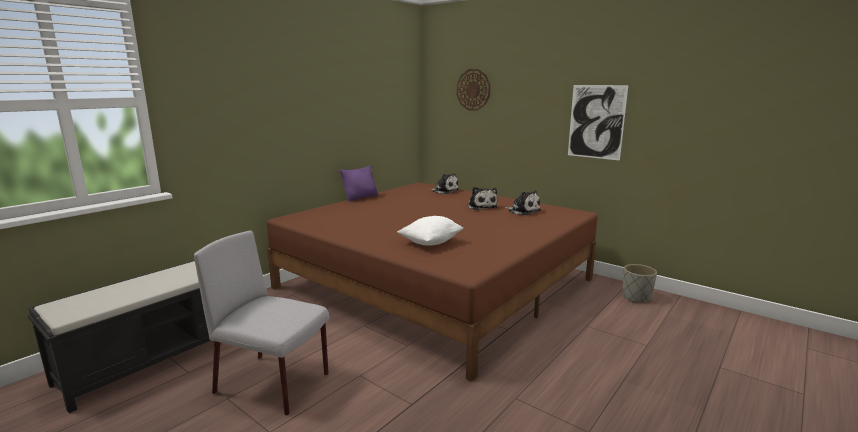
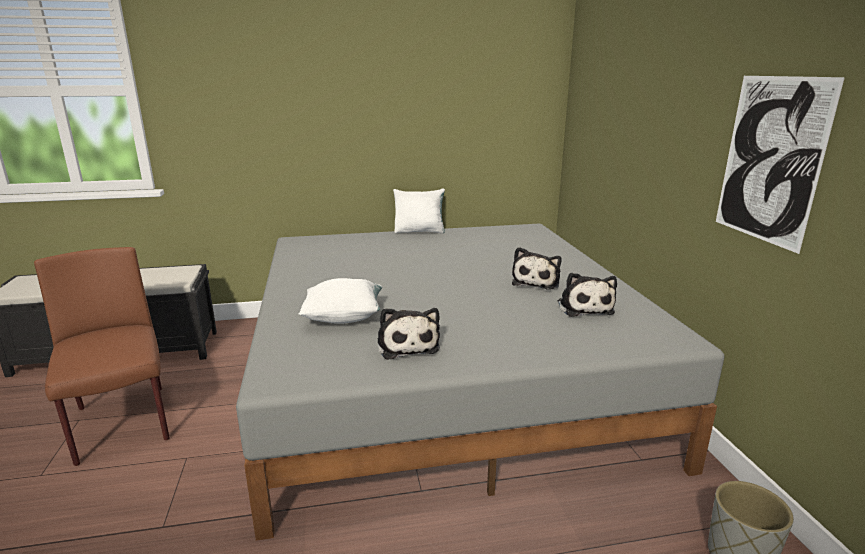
camera: 40 degrees right, 5 degrees up
grey chair [194,231,329,416] -> brown chair [34,247,170,466]
brown bed [267,182,598,382] -> grey bed [236,224,724,541]
purple pillow [340,165,378,201] -> white pillow [393,188,445,233]
plush toy [430,173,460,194] -> plush toy moved to [378,308,440,360]
wall clock [457,69,491,111] -> none

